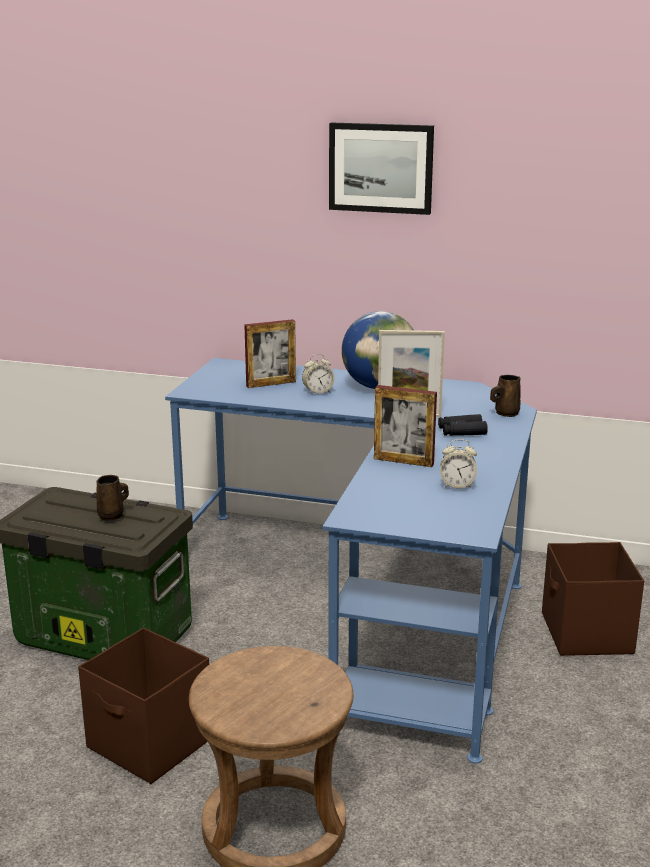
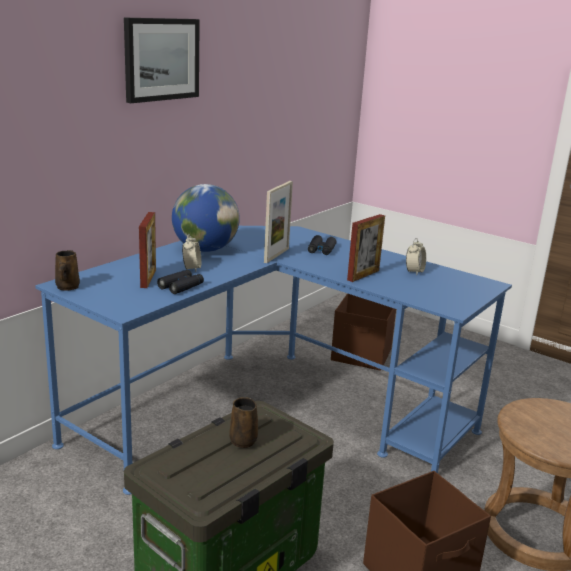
camera: 70 degrees left, 0 degrees up
brown mug [490,375,521,417] -> brown mug moved to [55,250,80,291]
none -> black binoculars [157,270,204,294]

